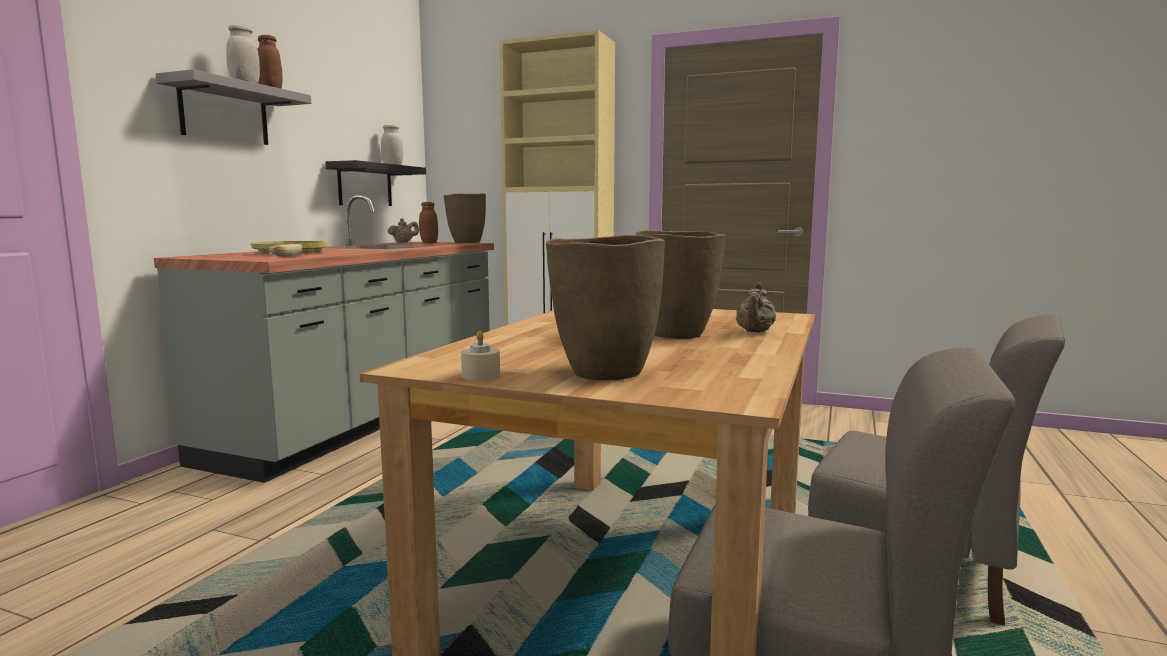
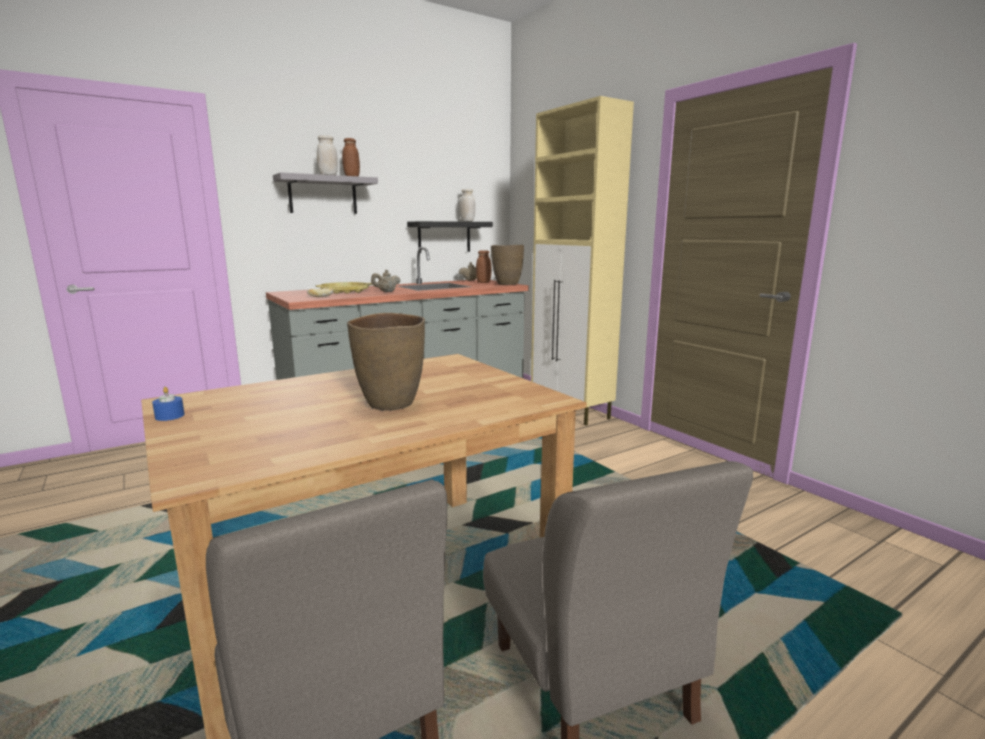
camera: 35 degrees right, 5 degrees up
beige candle [461,331,500,381] -> blue candle [152,387,185,421]
brown vase [546,235,665,381] -> none
beige teapot [736,282,776,333] -> beige teapot moved to [371,270,401,292]

